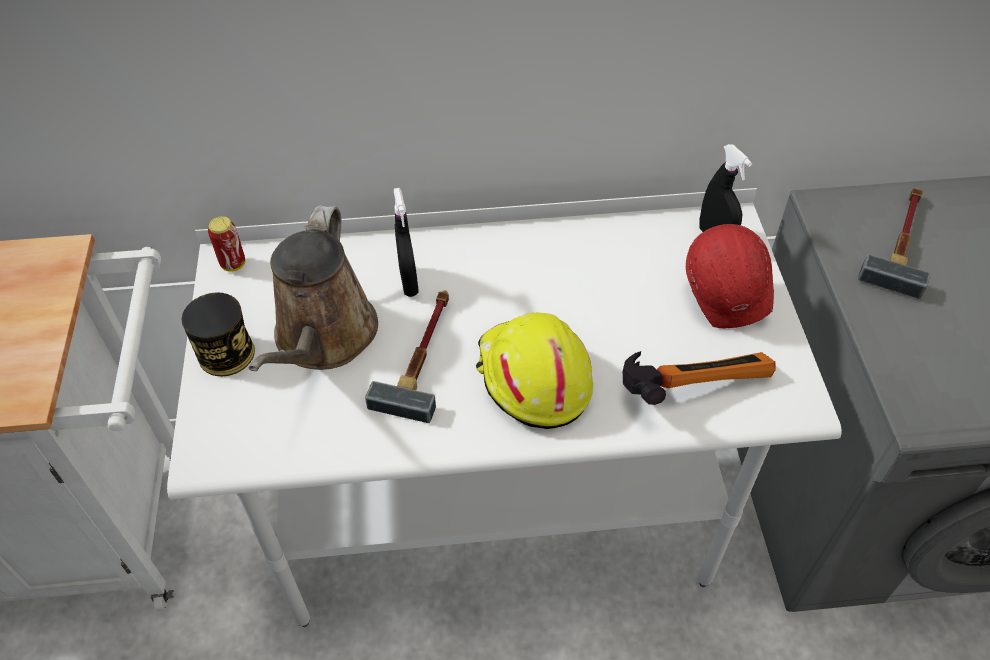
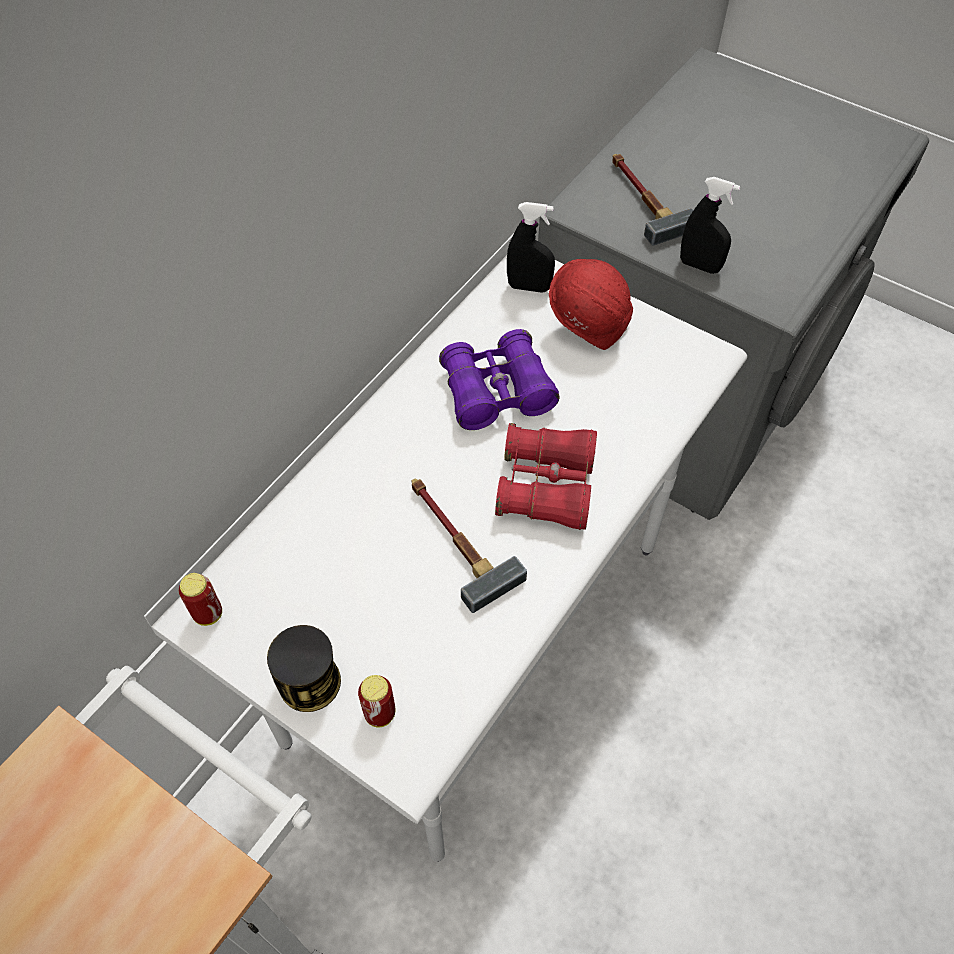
camera: 50 degrees left, 5 degrees up
brown watering can [249,205,378,371] -> none
black spray bottle [394,188,419,297] -> black spray bottle moved to [680,177,741,274]
yellow hard hat [476,313,593,429] -> red binoculars [495,423,597,530]
hammer [623,351,776,405] -> none
none -> can [358,675,395,727]
none -> purple binoculars [439,329,559,430]

